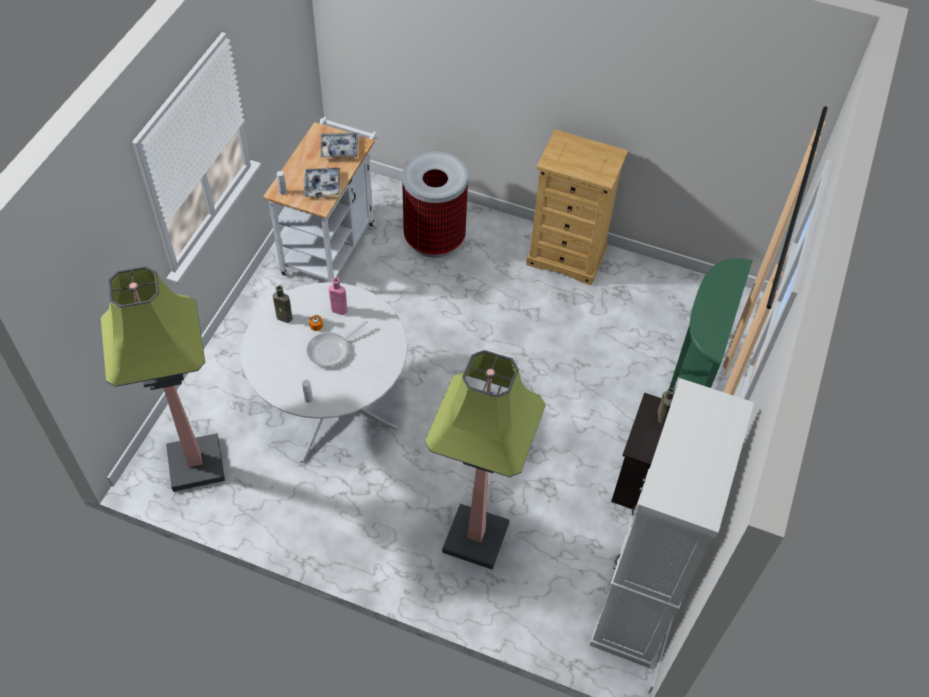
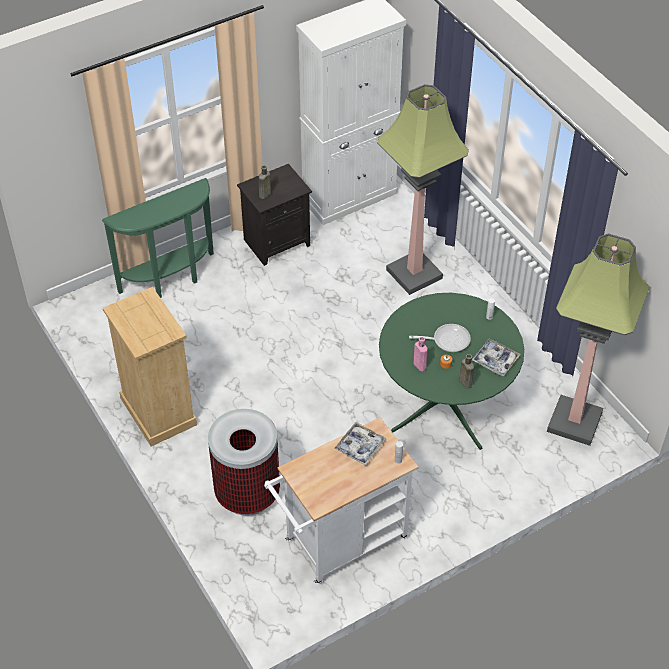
camera: 140 degrees left, 5 degrees down
white dining table [241,282,407,463] -> green dining table [379,293,524,450]
tray [320,132,358,158] -> tray moved to [472,339,521,376]

